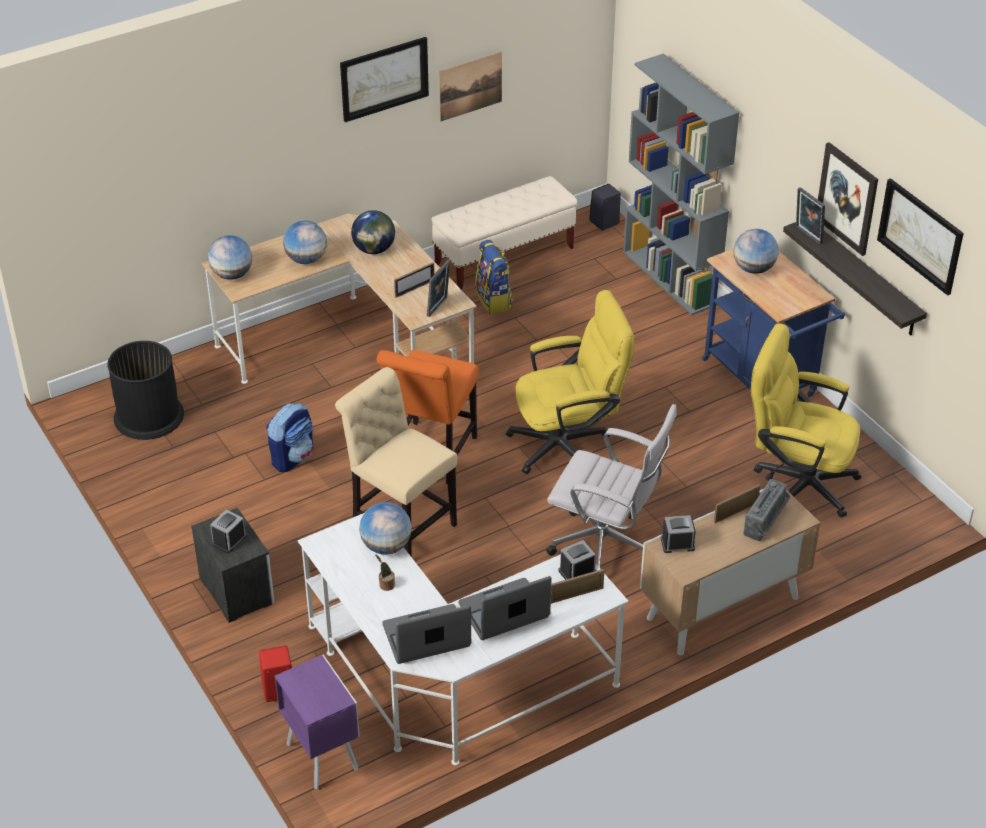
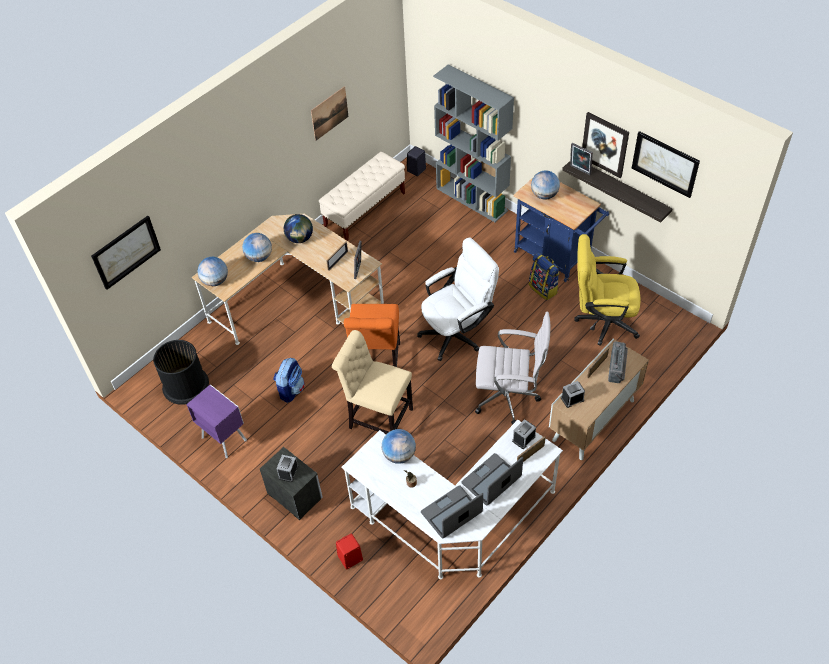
camera: 15 degrees left, 10 degrees up
purple nightstand [275,655,360,789] -> purple nightstand moved to [186,384,247,458]
picture [340,37,429,122] -> picture moved to [91,216,161,290]
backpack [475,240,513,314] -> backpack moved to [529,253,560,300]
yellow office chair [506,290,635,474] -> white office chair [417,238,499,361]

